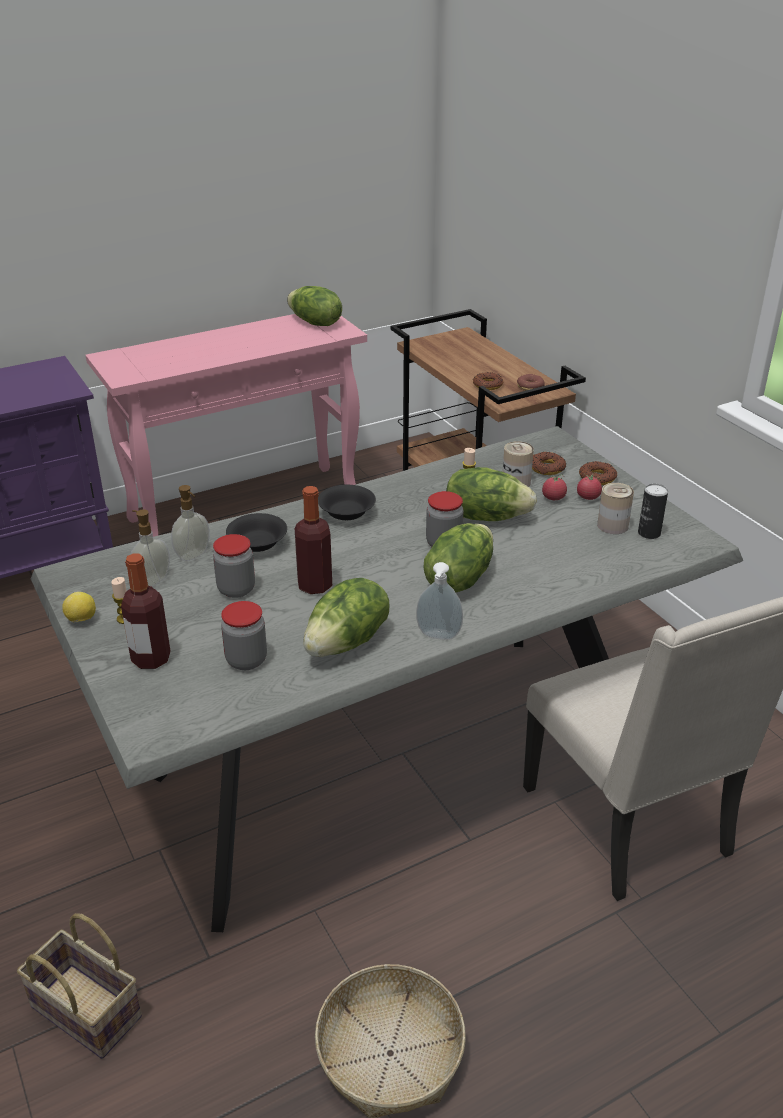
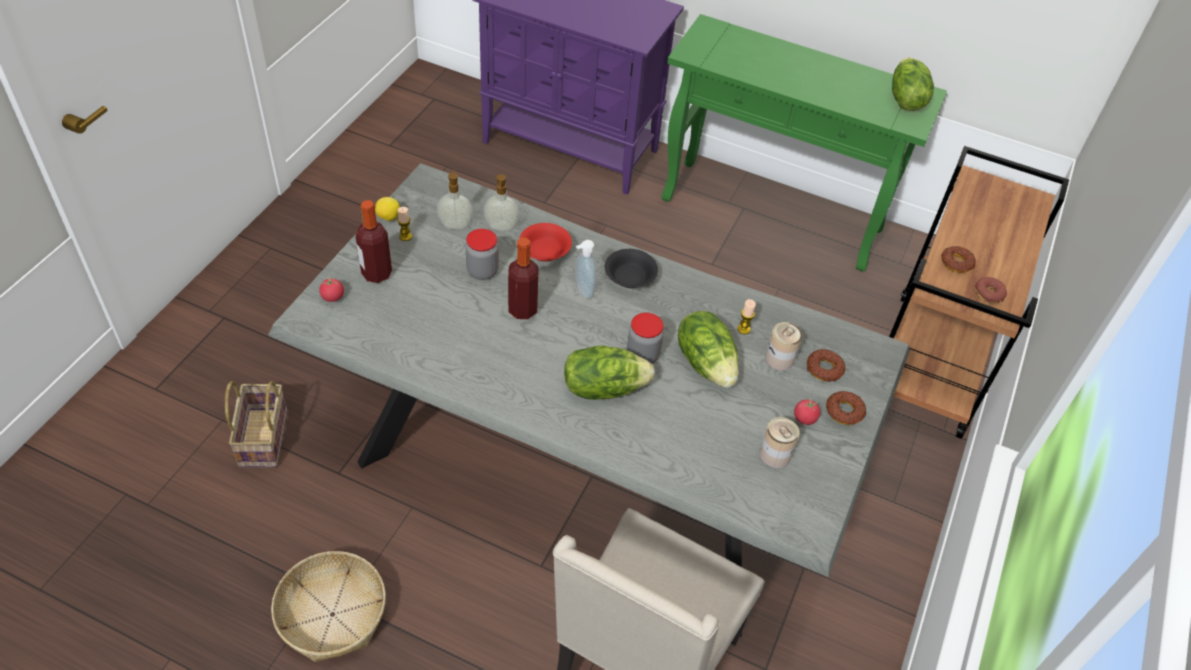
camera: 50 degrees right, 15 degrees up
pink console table [86,314,367,537] -> green console table [661,14,947,271]
jar [221,601,267,670] -> none
black bowl [226,513,287,552] -> red bowl [519,223,572,261]
lettuce [303,578,389,657] -> none
soap dispenser [416,562,463,640] -> soap dispenser moved to [575,240,596,299]
tomato [542,475,567,500] -> tomato moved to [319,277,344,302]
can [638,484,668,539] -> none

